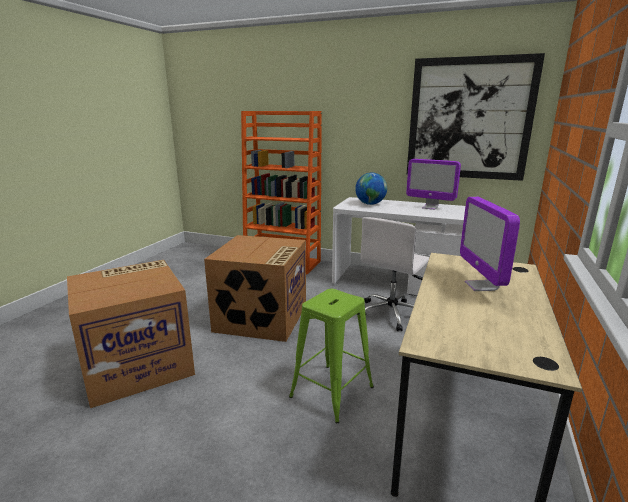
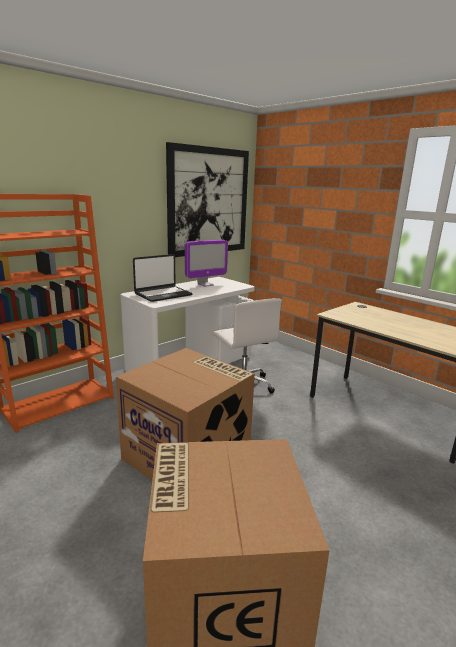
camera: 65 degrees left, 0 degrees up
green stool [289,289,374,423] -> none
globe [355,172,387,205] -> laptop [133,254,193,302]
monitor [460,197,520,291] -> none

